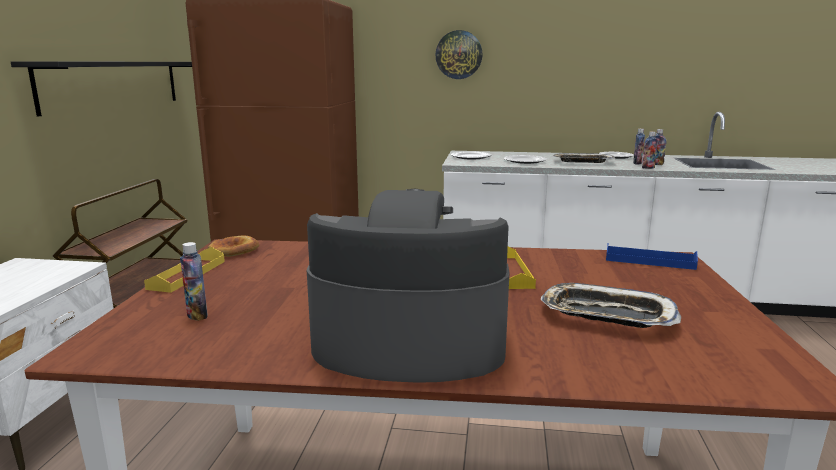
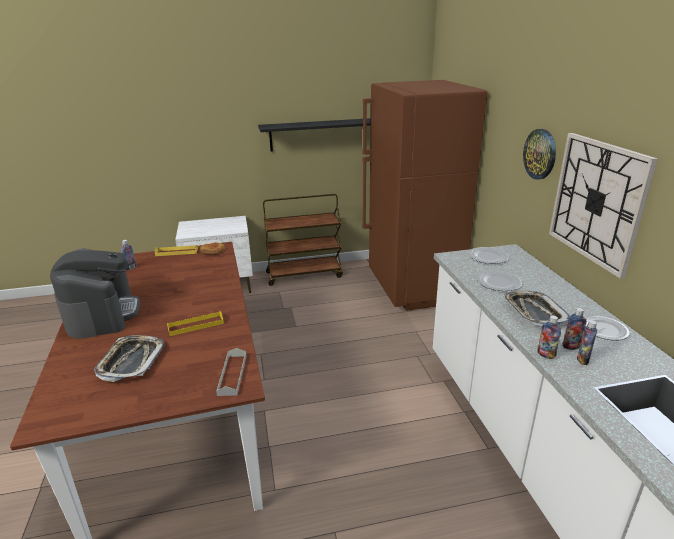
camera: 70 degrees right, 10 degrees up
blue tray [606,245,698,270] -> grey tray [216,348,246,396]
none -> wall clock [549,133,658,279]

